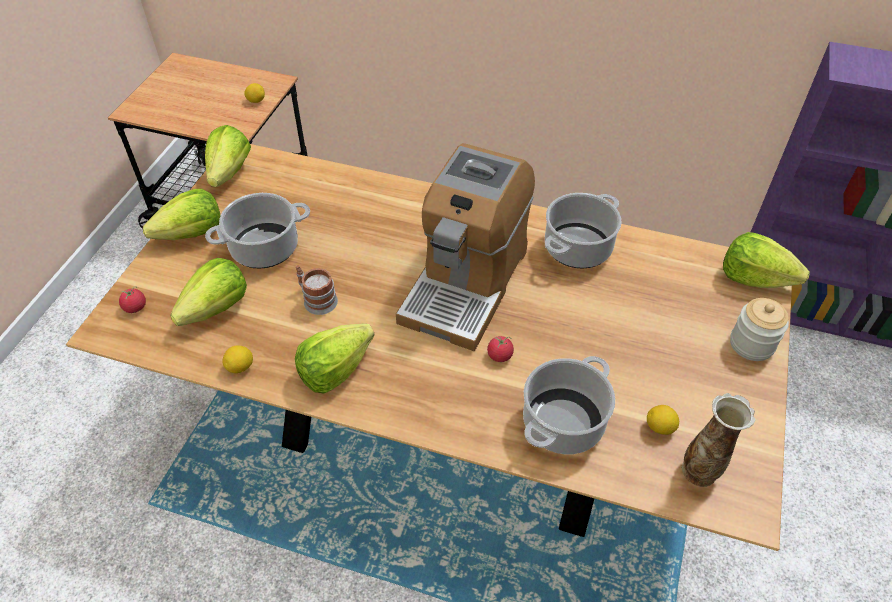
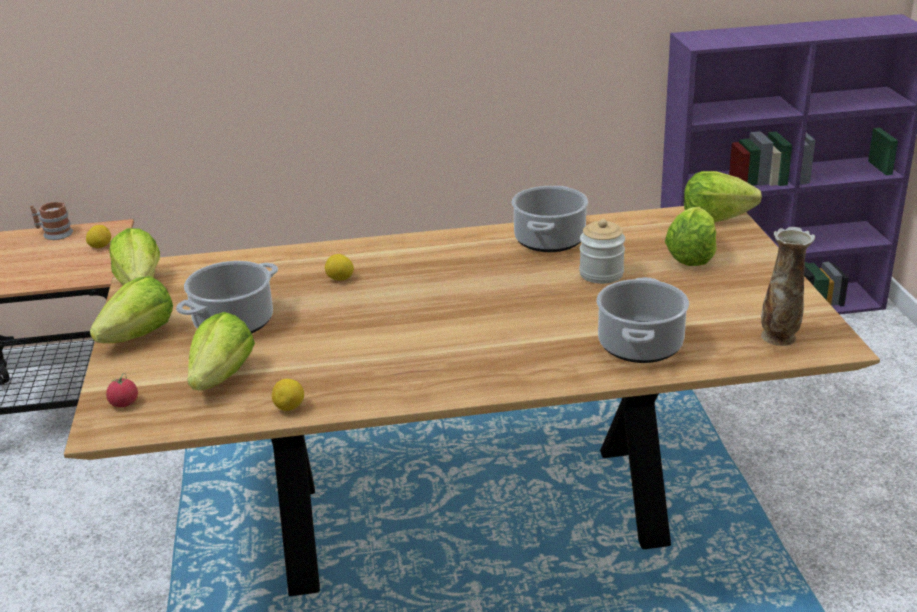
camera: 25 degrees left, 20 degrees down
lettuce [295,324,375,394] -> lettuce moved to [665,207,717,266]
mug [296,265,338,315] -> mug moved to [30,202,73,240]
coffee machine [396,143,535,351] -> none
tomato [487,336,514,362] -> none
lemon [647,405,679,435] -> lemon moved to [325,254,354,281]
jar [730,298,789,361] -> jar moved to [579,219,625,284]

